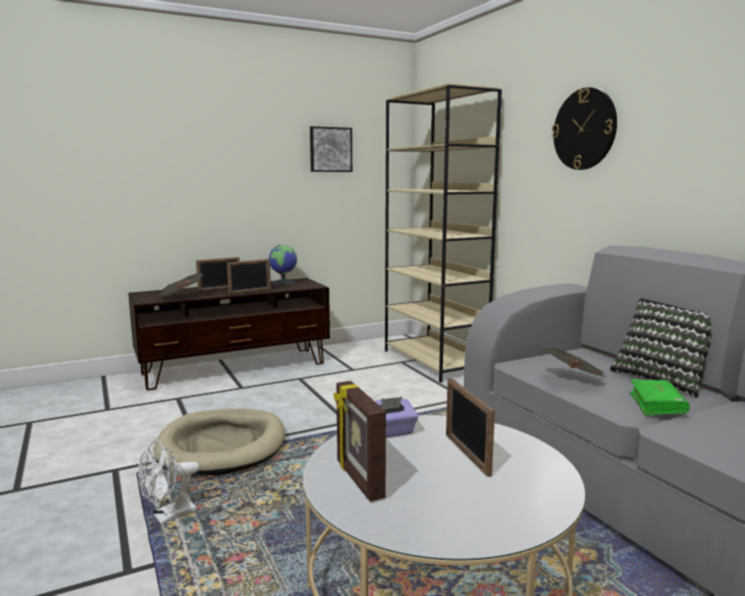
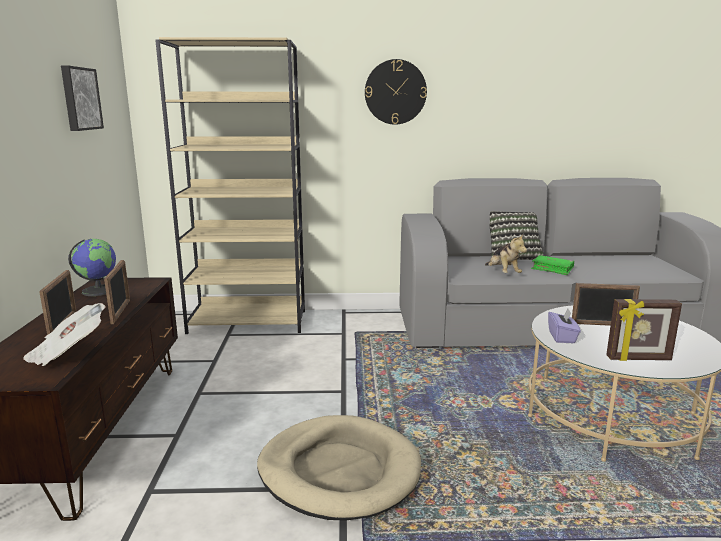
camera: 65 degrees left, 5 degrees up
white fan [138,440,199,524] -> none
newspaper [540,348,607,377] -> plush toy [485,234,527,273]

